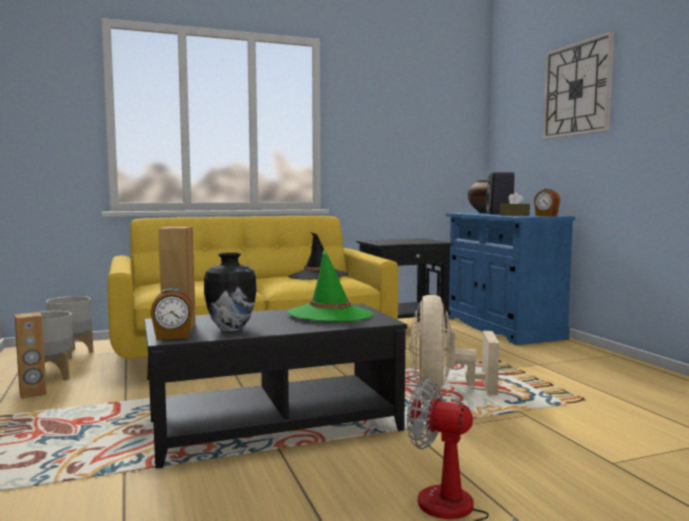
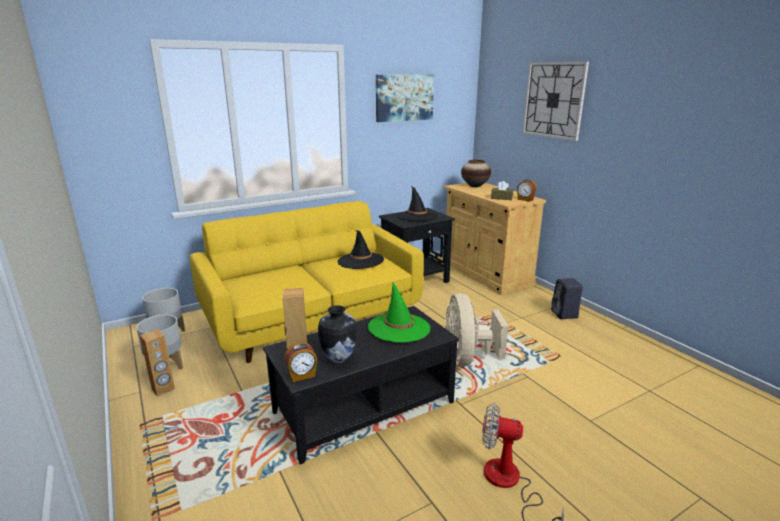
camera: 10 degrees left, 15 degrees up
blue cabinet [446,212,575,345] -> beige cabinet [444,183,546,295]
black speaker [486,172,515,215] -> black speaker moved to [551,278,583,319]
none -> picture [376,74,434,122]
none -> black hat [397,186,438,221]

